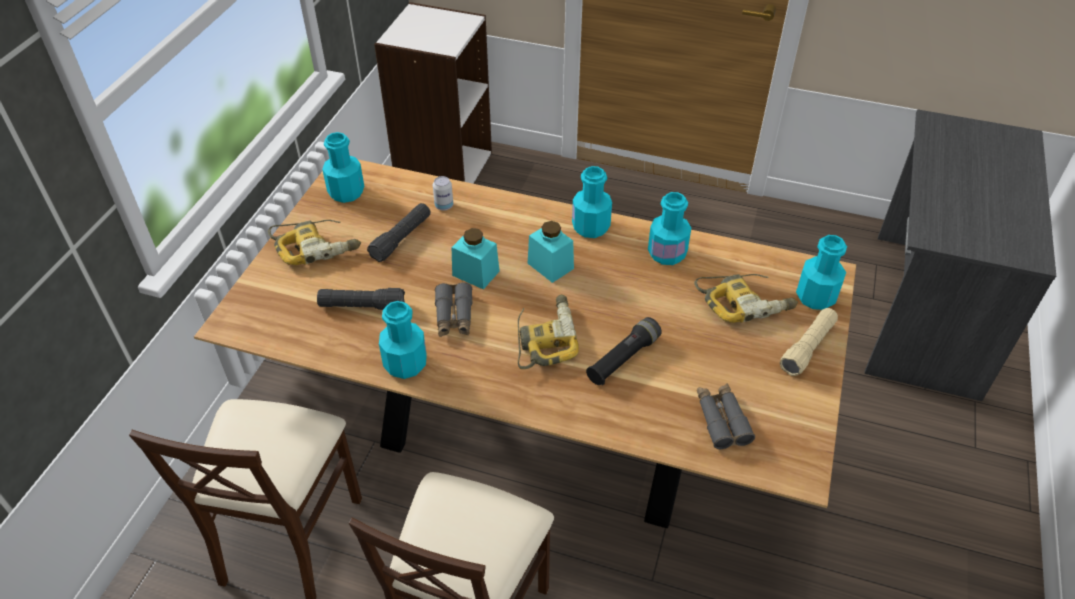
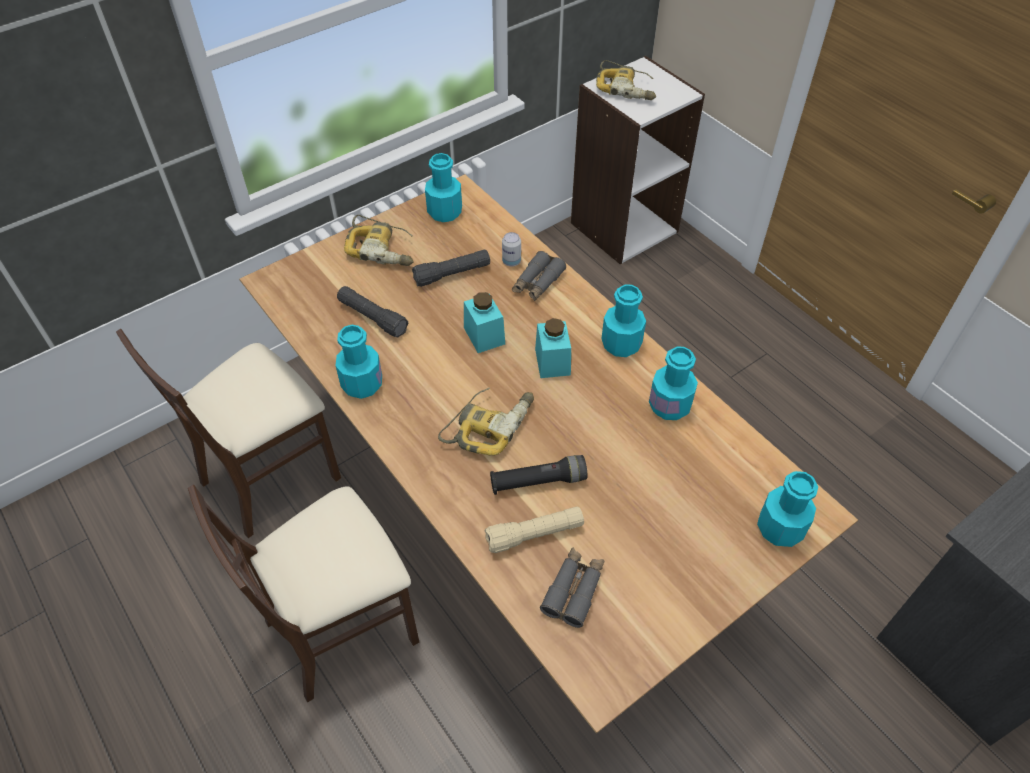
camera: 35 degrees right, 5 degrees up
grey binoculars [435,282,472,337] -> grey binoculars moved to [512,251,566,301]
power drill [694,274,798,323] -> power drill moved to [596,60,656,100]
beige flashlight [780,308,838,376] -> beige flashlight moved to [484,507,584,553]

